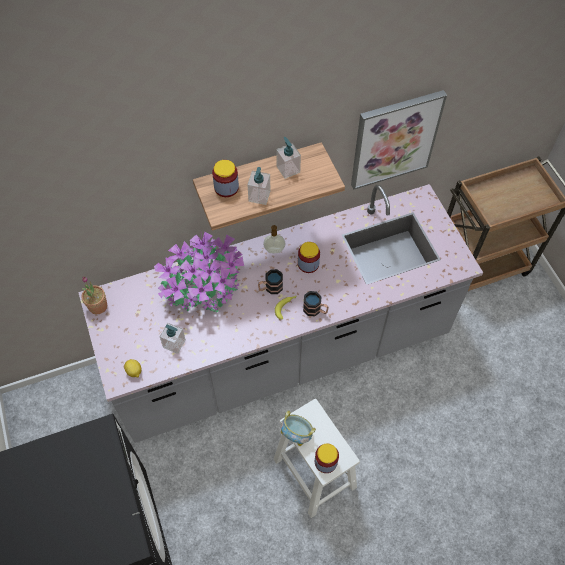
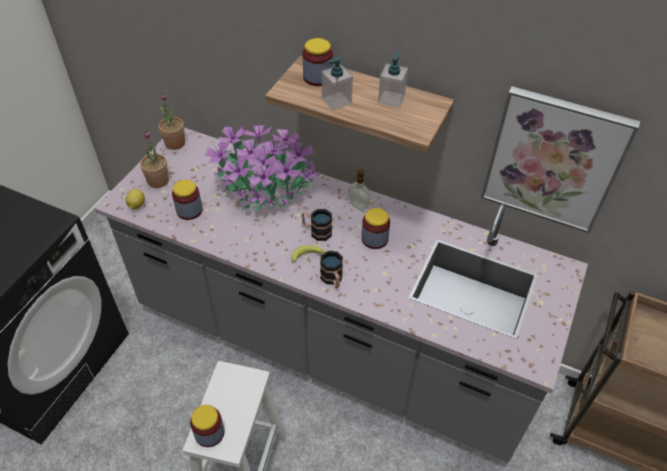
camera: 45 degrees right, 10 degrees down
soap dispenser [160,323,186,354] -> jar [172,180,203,220]
bowl [281,410,316,446] -> none
none -> potted plant [140,131,169,188]

